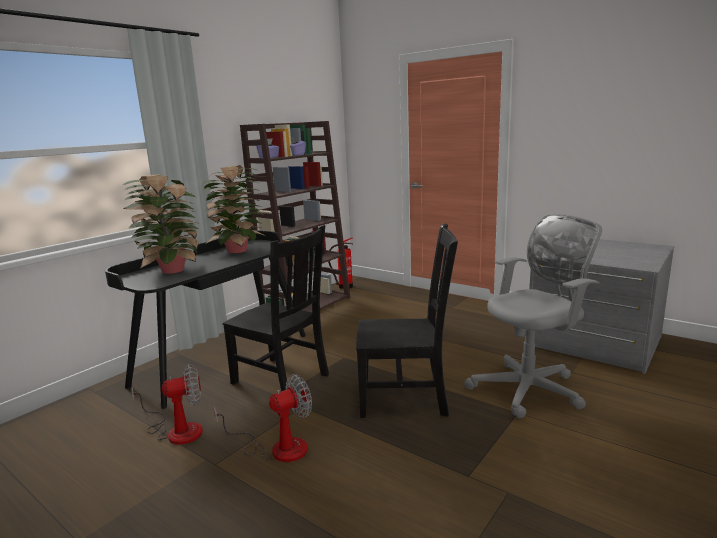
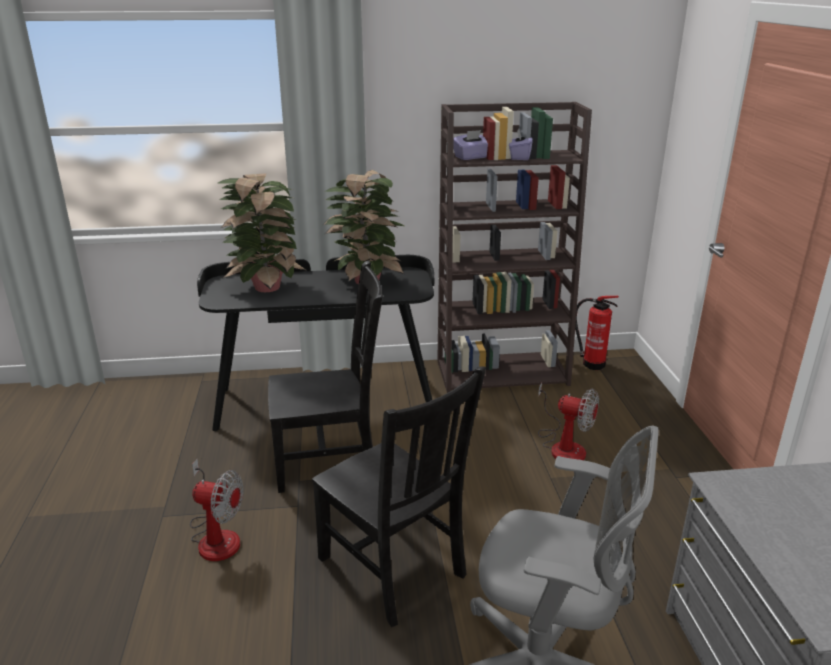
camera: 45 degrees right, 10 degrees up
fan [131,364,203,445] -> fan moved to [538,383,599,460]
black chair [223,225,329,391] -> black chair turned 90 degrees counterclockwise [268,261,383,493]

